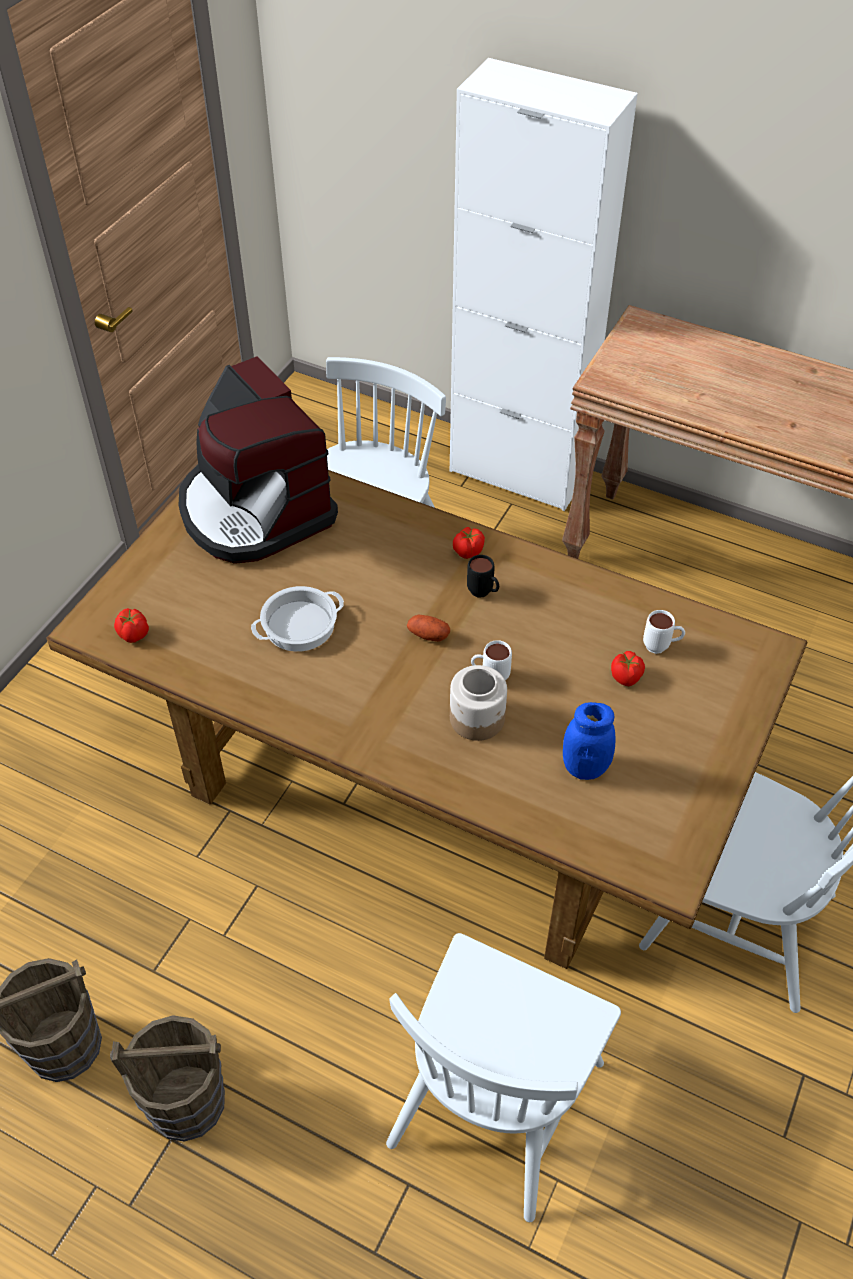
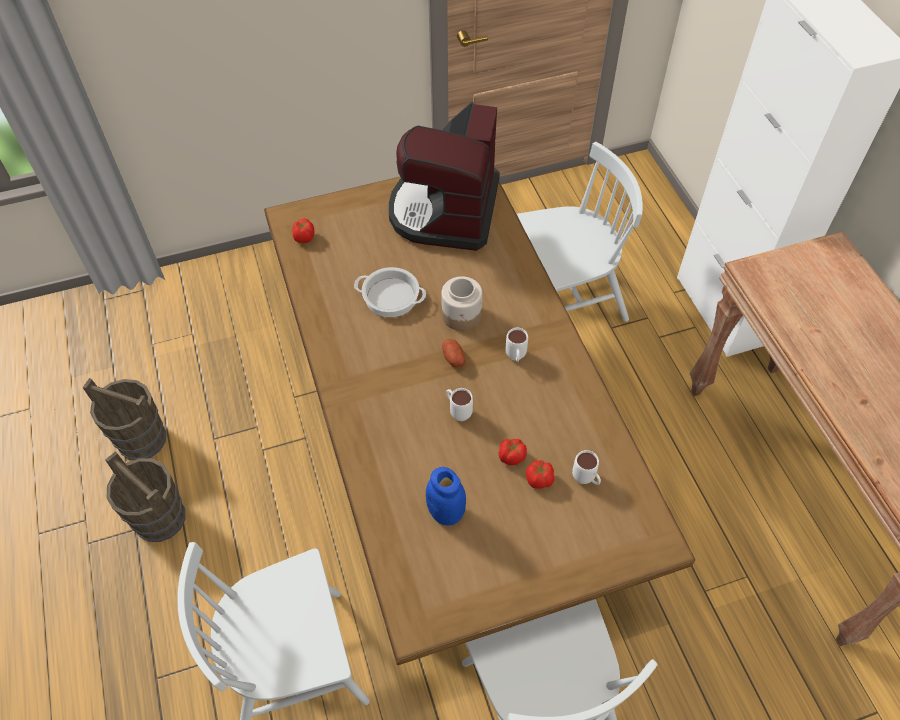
camera: 45 degrees right, 5 degrees up
jar [450,665,507,741] -> jar moved to [441,276,482,331]
tomato [453,527,485,559] -> tomato moved to [499,439,527,465]
black mug [467,555,499,598] -> white mug [505,328,528,362]

